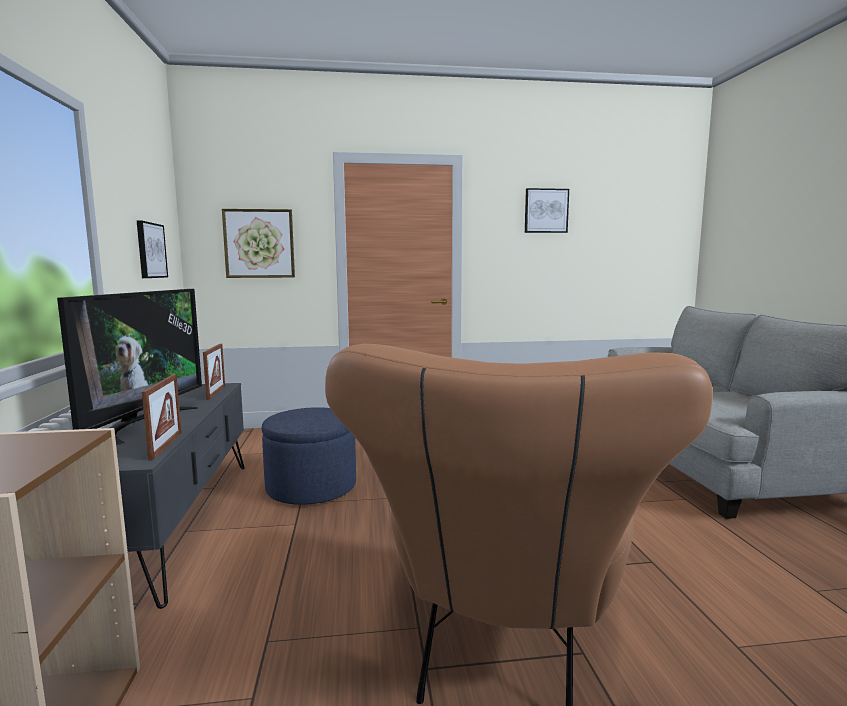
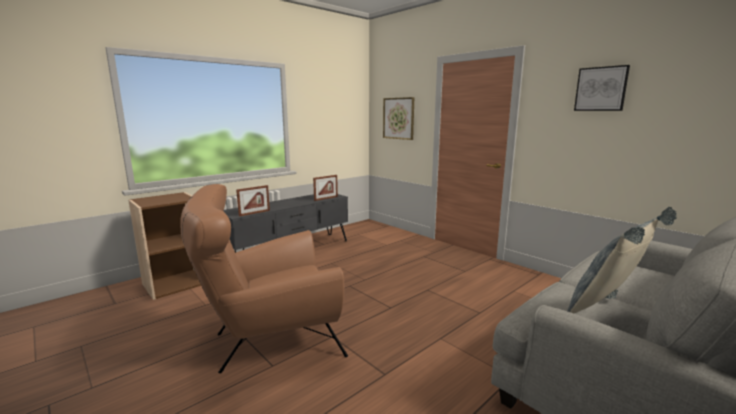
camera: 55 degrees right, 5 degrees up
television [57,289,202,445] -> none
picture [137,220,168,278] -> none
blue ottoman [262,407,356,505] -> none
none -> pillow [567,207,677,313]

